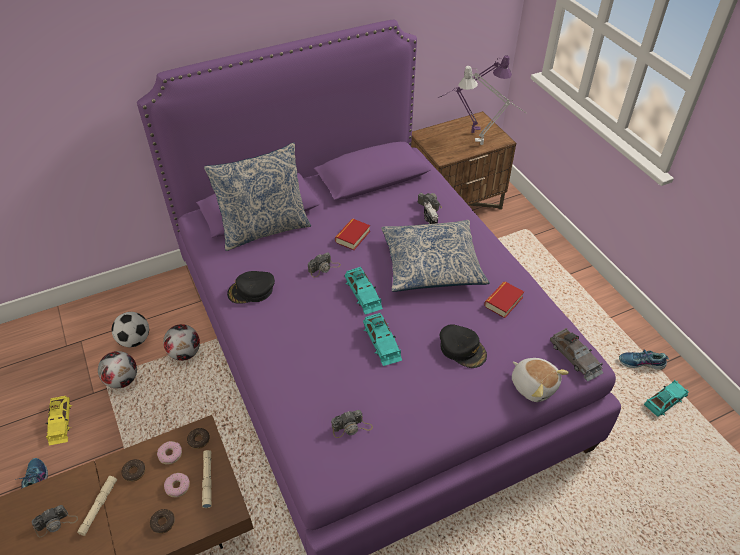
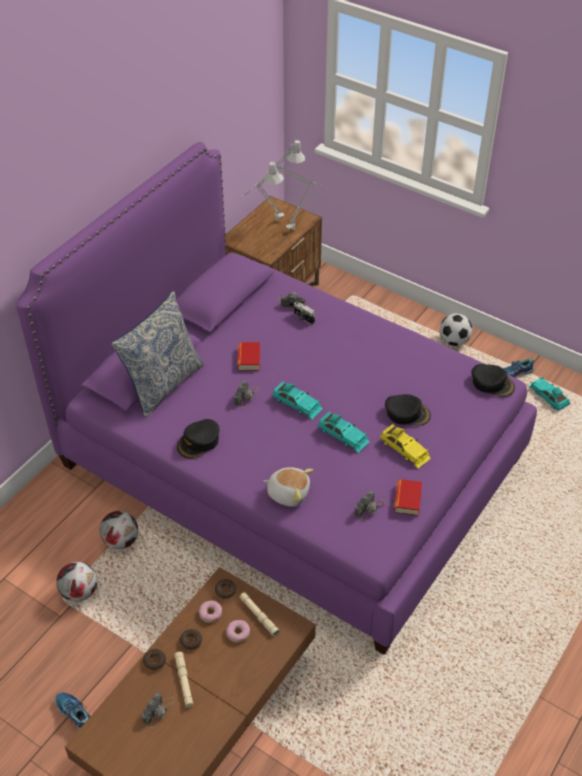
camera: 30 degrees left, 0 degrees up
yellow toy car [46,396,73,445] -> yellow toy car moved to [380,424,431,468]
football [112,312,149,347] -> football moved to [440,314,472,346]
donut [150,509,175,534] -> donut moved to [143,649,166,671]
pillow [381,220,490,292] -> none
purple table lamp [438,55,512,133] -> grey table lamp [246,140,305,221]
book [484,282,524,318] -> book moved to [394,479,422,516]
plush toy [512,358,569,402] -> plush toy moved to [263,467,313,507]
grey toy car [550,328,603,382] -> black cap [471,364,515,397]
turquoise toy car [644,380,688,417] -> turquoise toy car turned 60 degrees counterclockwise [528,377,570,411]

